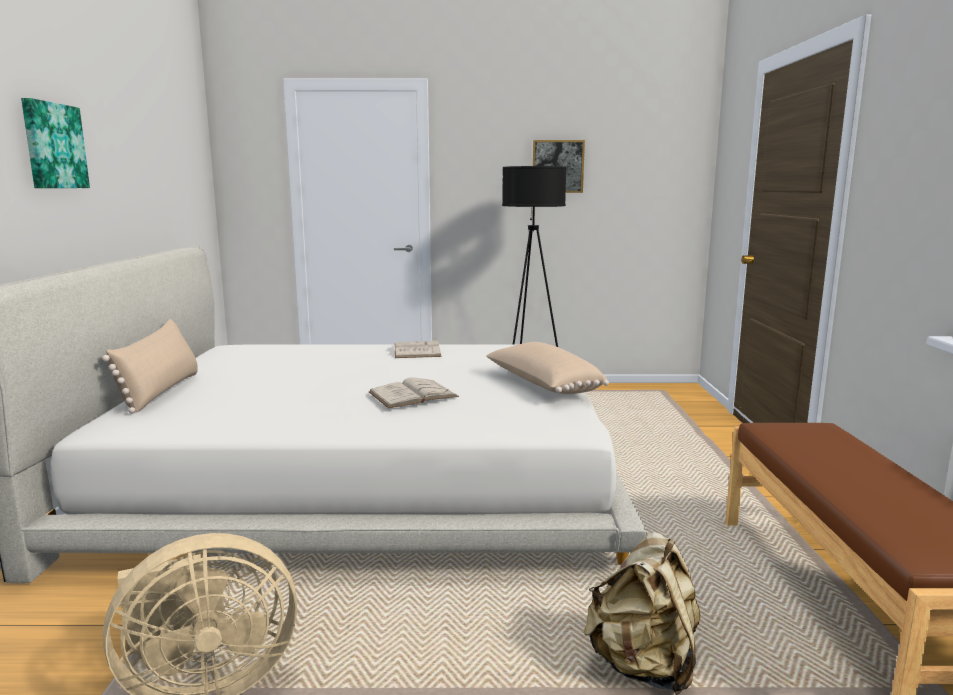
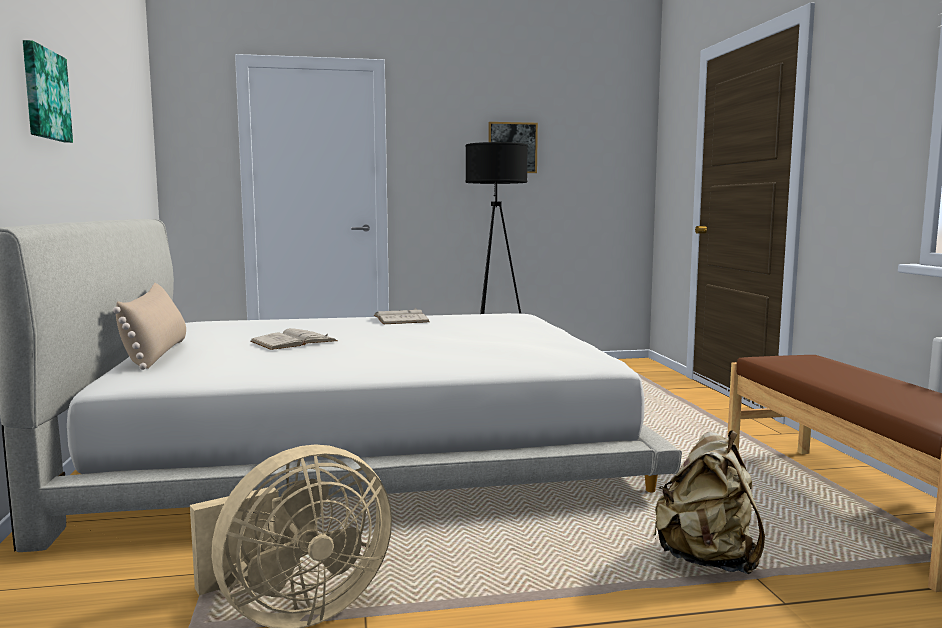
camera: 10 degrees left, 5 degrees down
white book [368,378,459,408] -> white book moved to [250,328,338,350]
beige pillow [487,342,609,394] -> none

